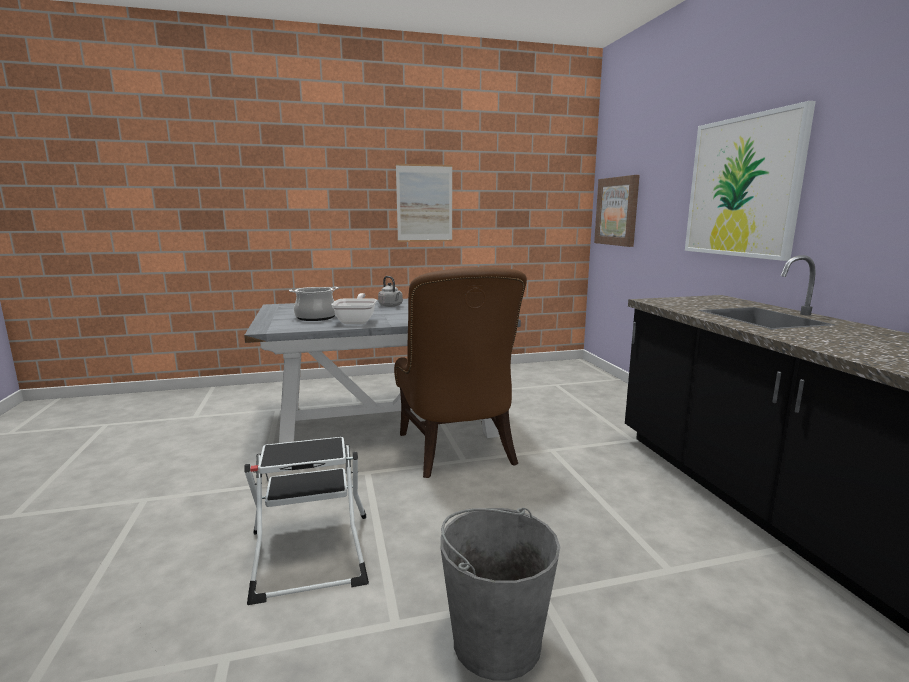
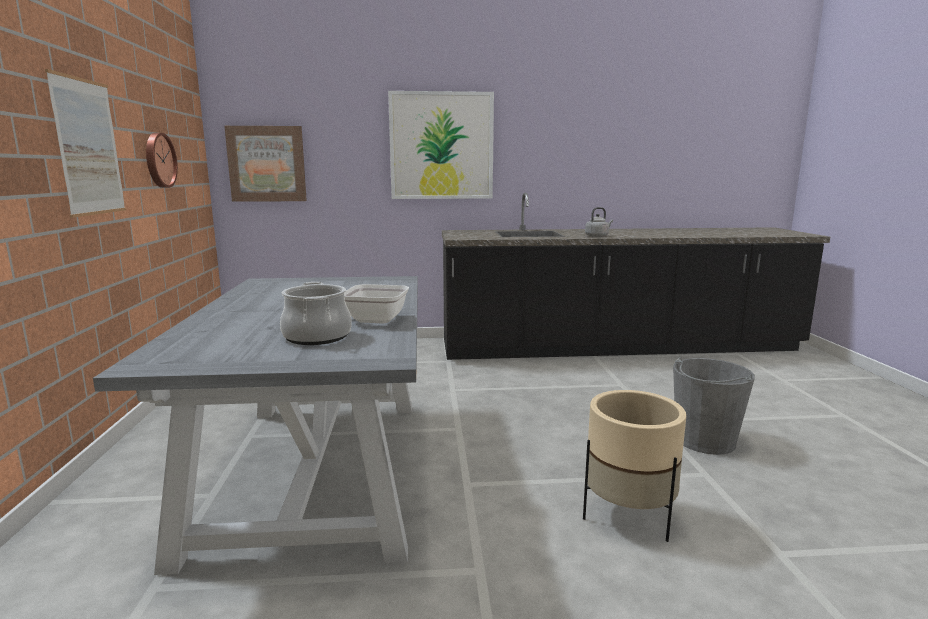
camera: 80 degrees left, 0 degrees up
step ladder [245,437,369,605] -> beige planter [583,390,686,542]
grey kettle [378,276,403,307] -> grey kettle moved to [585,207,613,237]
brown chair [394,267,527,478] -> none
none -> wall clock [146,133,178,188]

